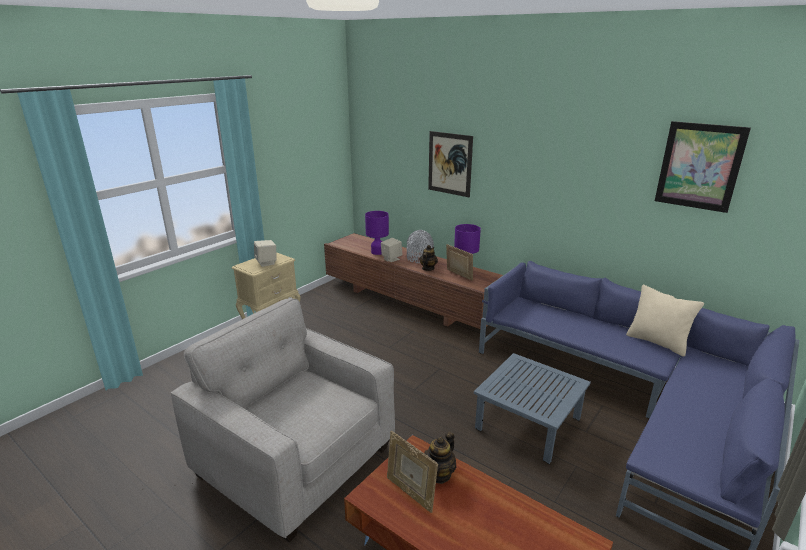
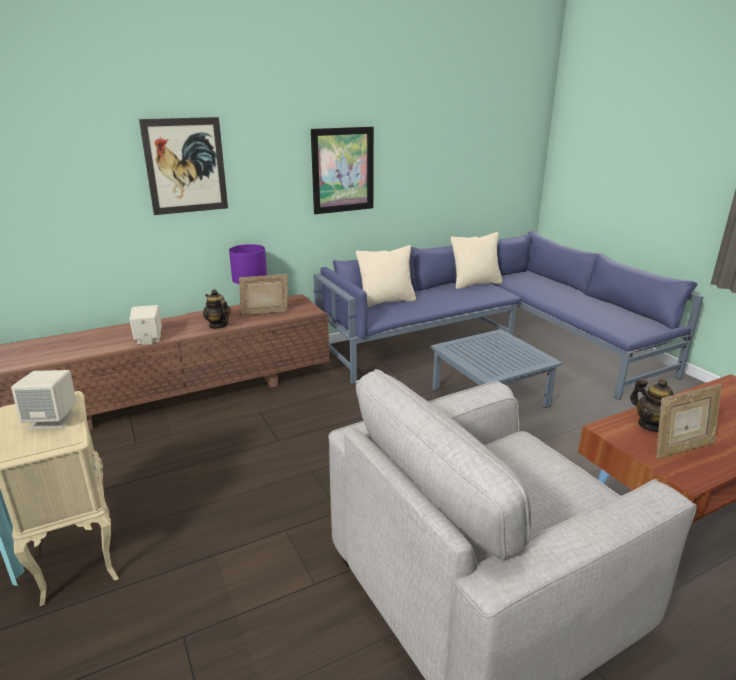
camera: 65 degrees left, 0 degrees up
purple table lamp [365,211,389,255] -> none
grey vase [407,230,434,263] -> none
picture [655,121,751,213] -> picture moved to [311,127,374,214]
none -> beige pillow [356,245,416,307]

